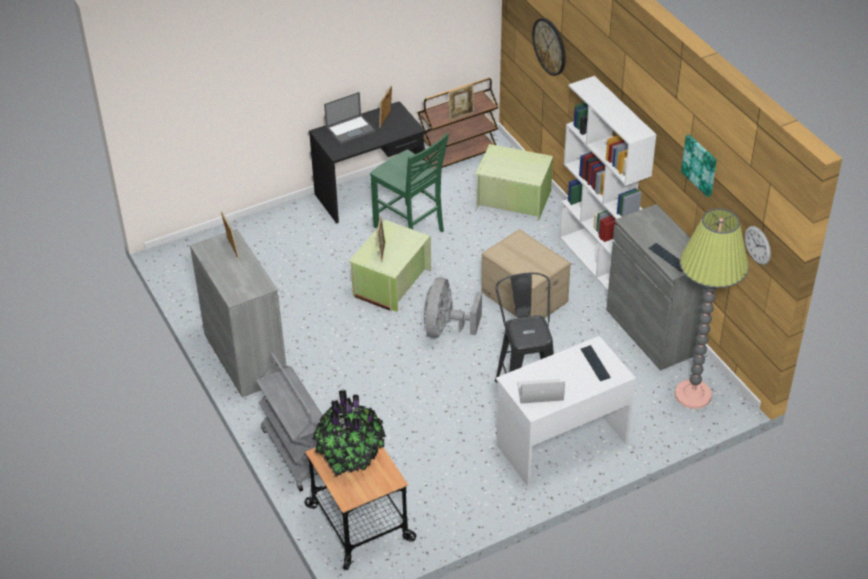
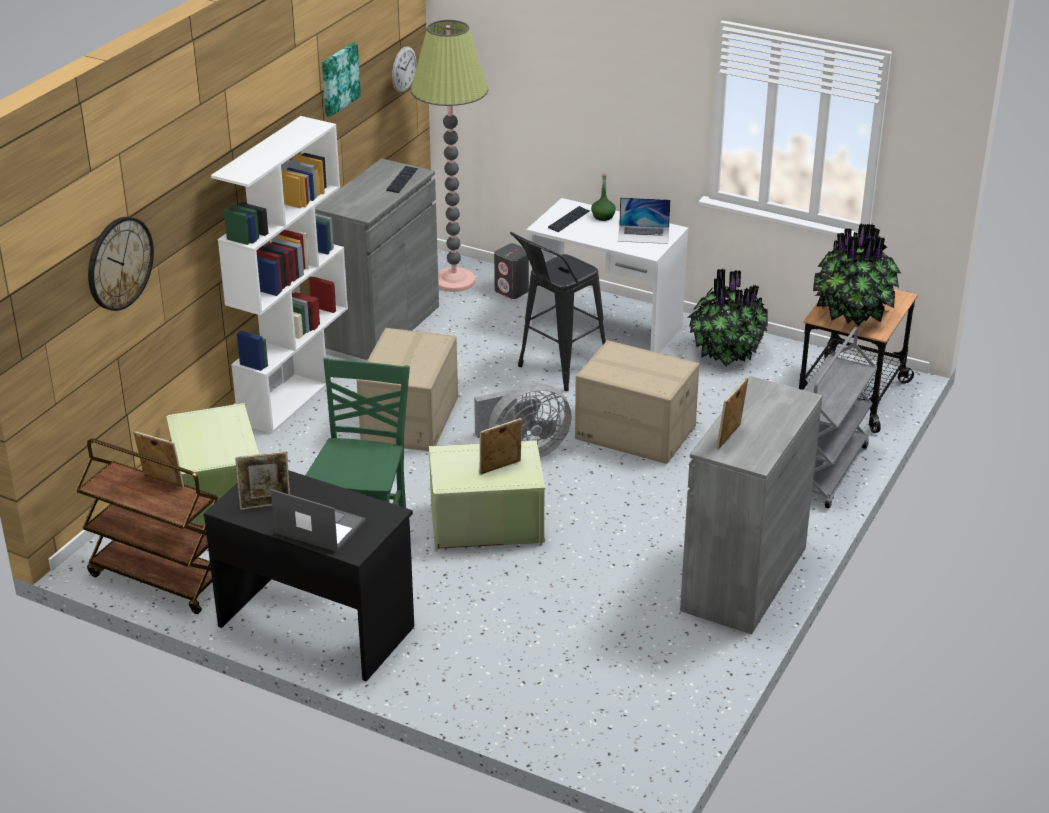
camera: 125 degrees left, 10 degrees down
laptop [517,379,565,404] -> laptop turned 45 degrees counterclockwise [618,197,670,244]
none -> grey speaker [494,243,529,299]
none -> cardboard box [575,340,699,464]
none -> green bottle [591,174,616,221]
none -> potted plant [687,269,768,367]

